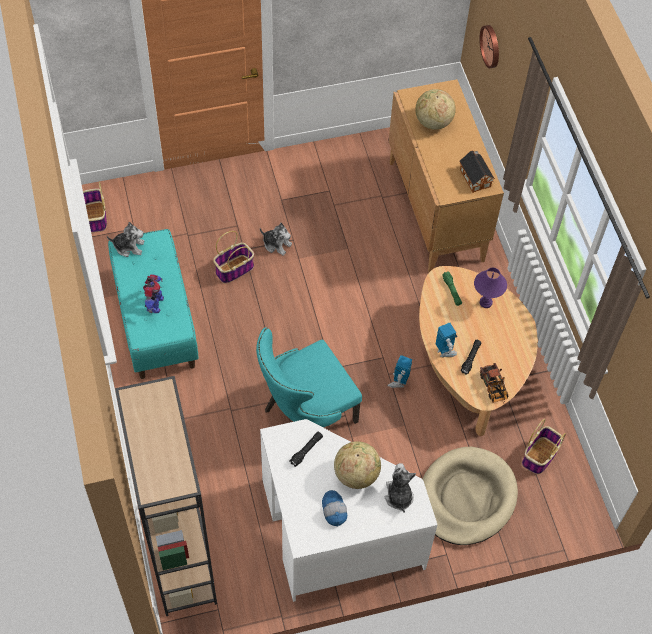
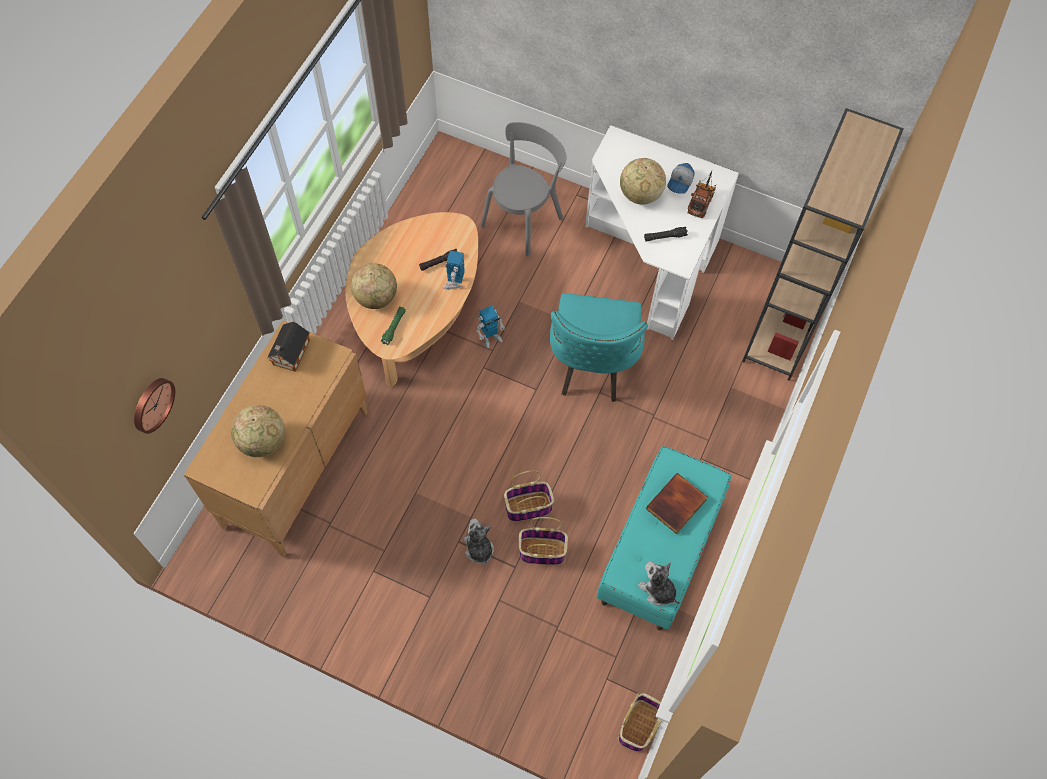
camera: 140 degrees left, 5 degrees up
toy robot [143,274,164,313] -> book [646,473,707,534]
turquoise chair [256,327,362,427] -> turquoise chair turned 90 degrees clockwise [550,293,648,402]
plush toy [385,463,416,513] -> none
beige dog bed [423,446,518,545] -> grey chair [481,122,566,257]
purple table lamp [474,268,507,308] -> globe [351,263,397,309]
toy truck [480,363,508,403] -> toy truck moved to [687,171,716,218]
basket [522,419,566,474] -> basket moved to [504,471,554,522]

